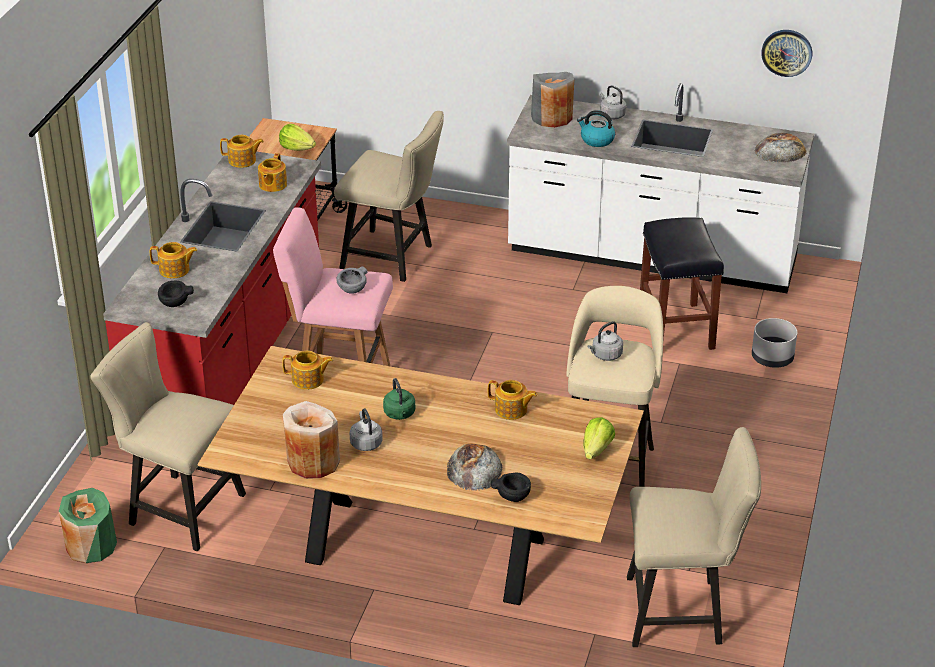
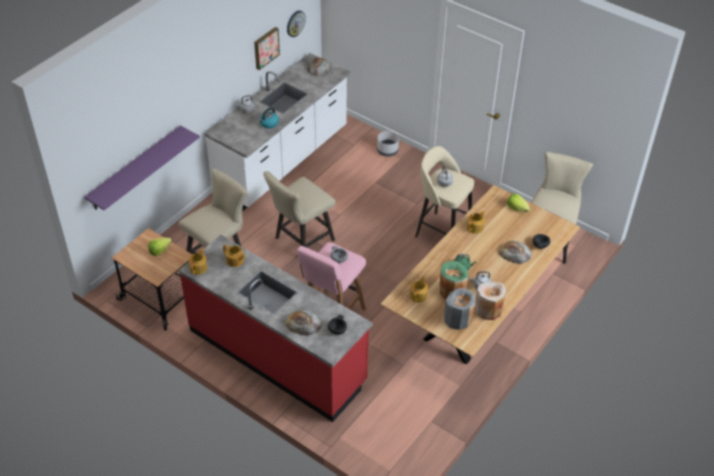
camera: 70 degrees left, 10 degrees up
green vase [59,488,117,563] -> green vase moved to [440,261,468,300]
beige chair [90,322,246,551] -> beige chair moved to [263,171,336,248]
teapot [150,242,197,278] -> bread [285,310,322,336]
grey vase [531,72,574,128] -> grey vase moved to [444,288,475,330]
black stool [640,217,724,350] -> none
none -> purple shelf [84,125,200,210]
none -> picture [254,27,280,70]

